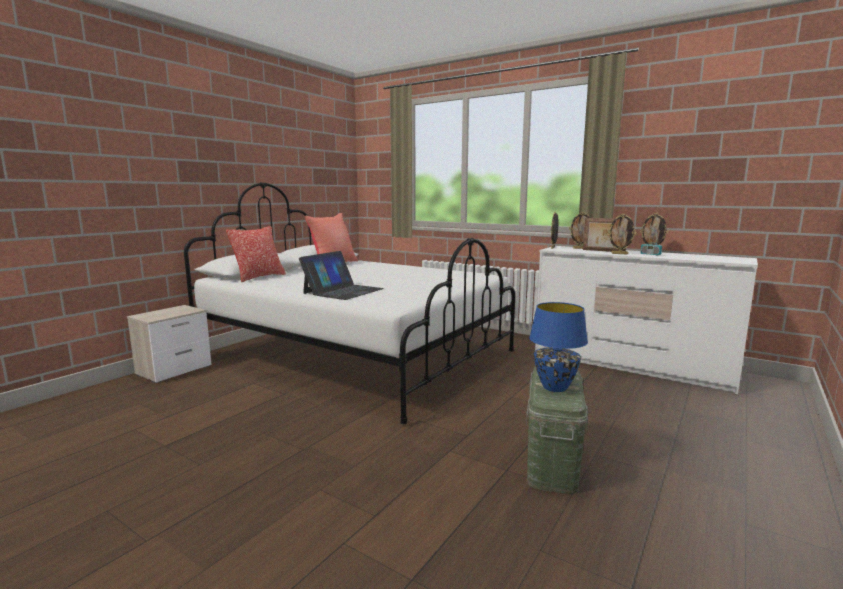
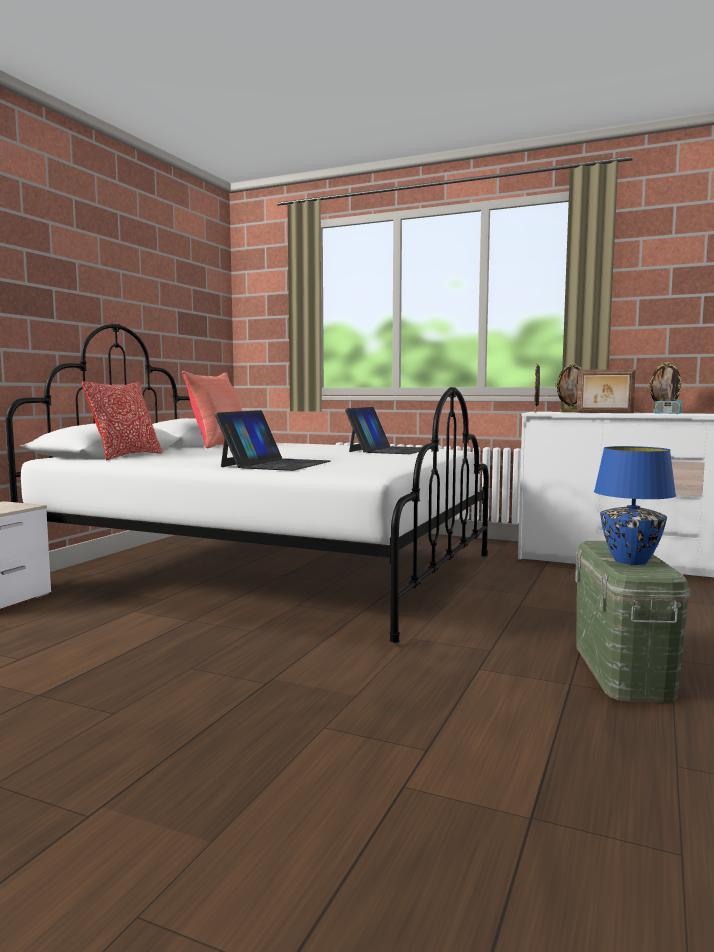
camera: 10 degrees left, 5 degrees down
picture frame [608,214,636,254] -> none
none -> laptop [345,407,422,454]

